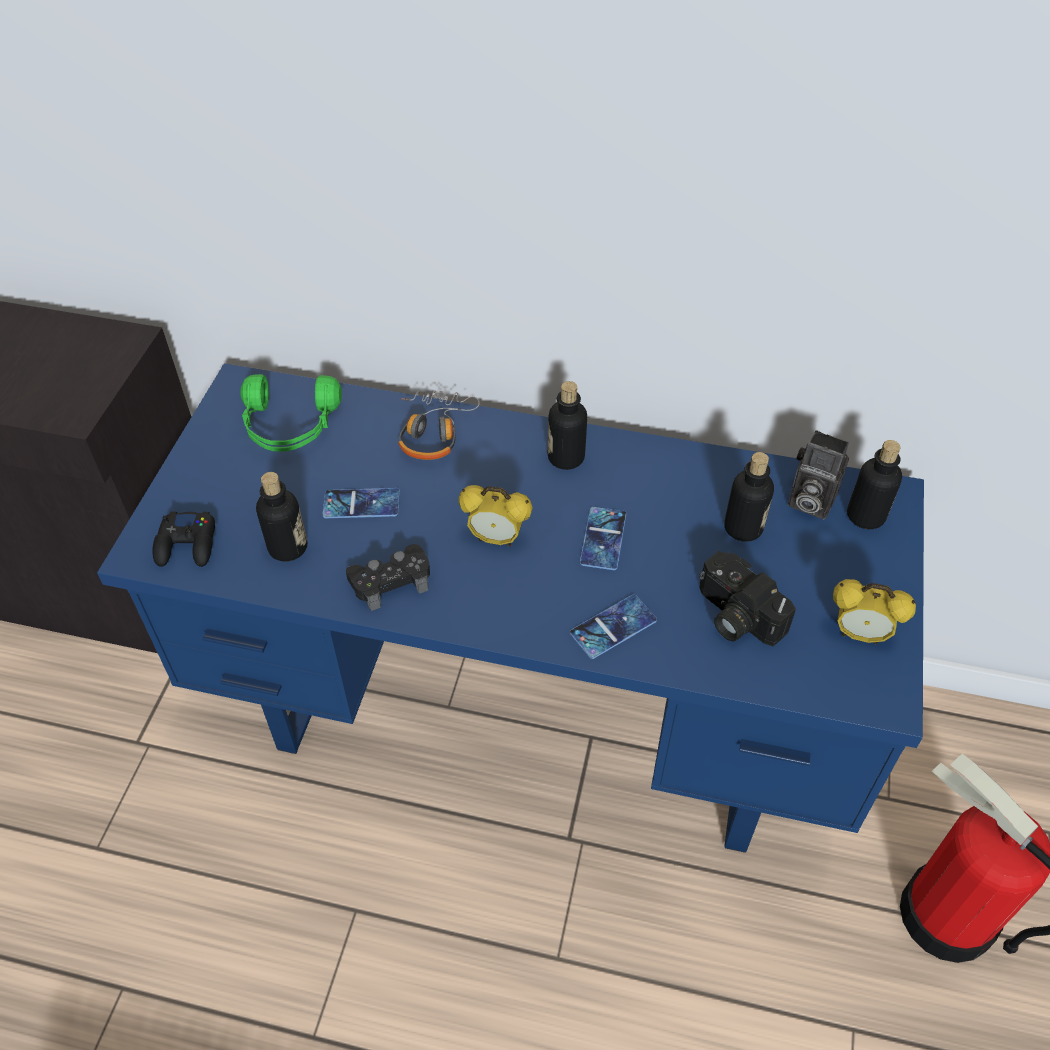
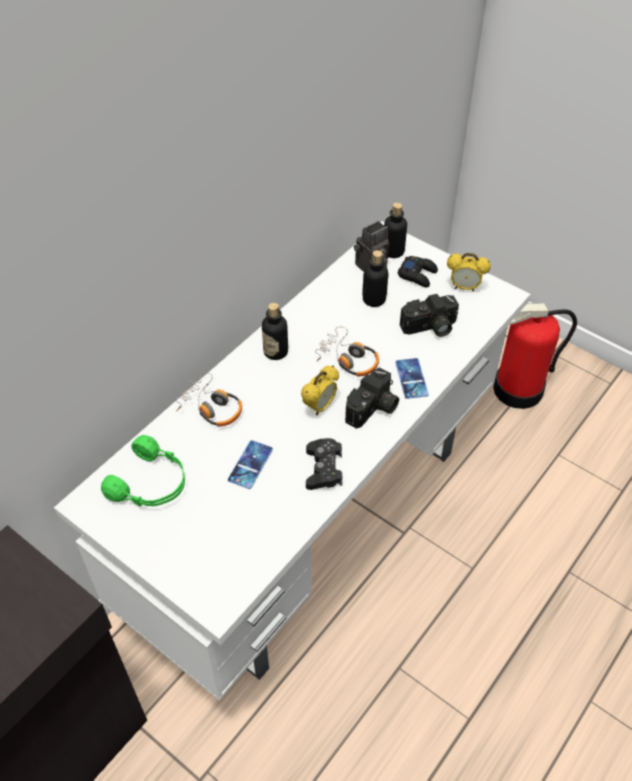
camera: 65 degrees left, 0 degrees up
blue desk [97,363,924,853] -> white desk [54,221,531,700]
black game controller [152,512,215,567] -> black game controller moved to [397,256,438,287]
bottle [256,472,307,562] -> none
phone [580,507,626,570] -> headphones [315,326,379,376]
alarm clock [833,579,916,644] -> alarm clock turned 60 degrees clockwise [447,253,491,292]
none -> camera [345,367,399,429]

